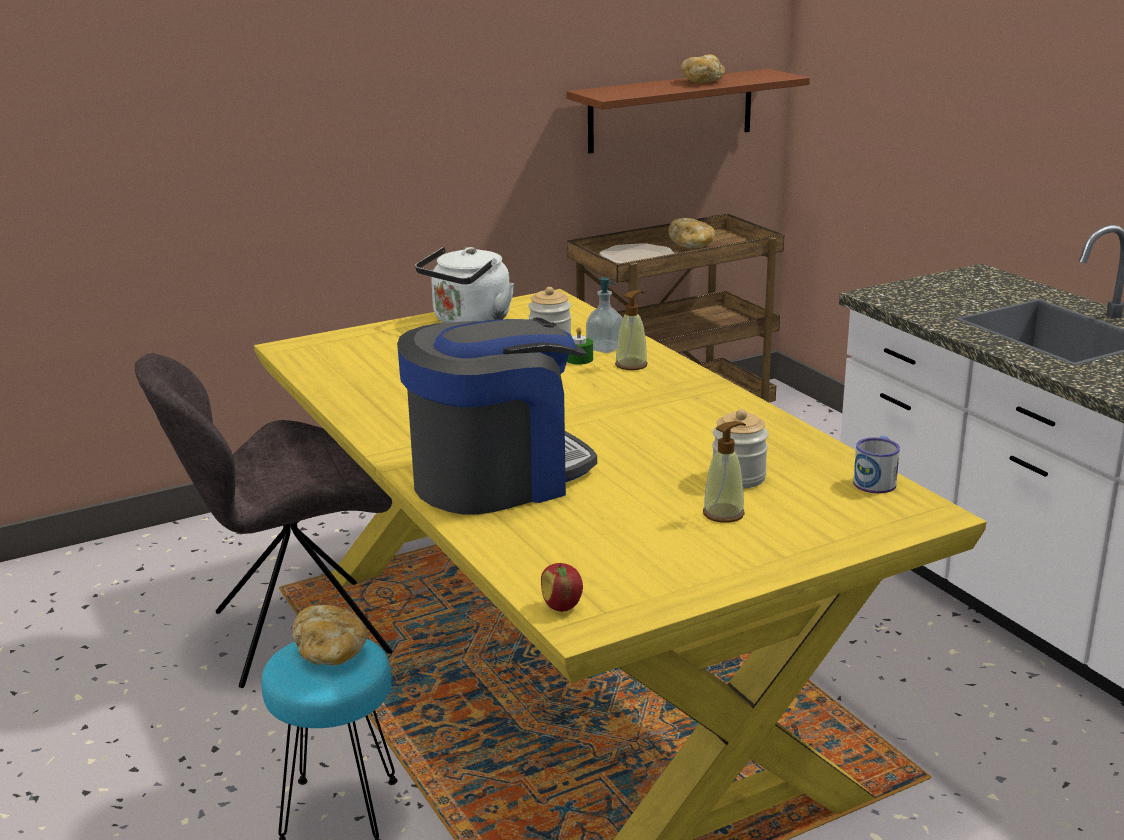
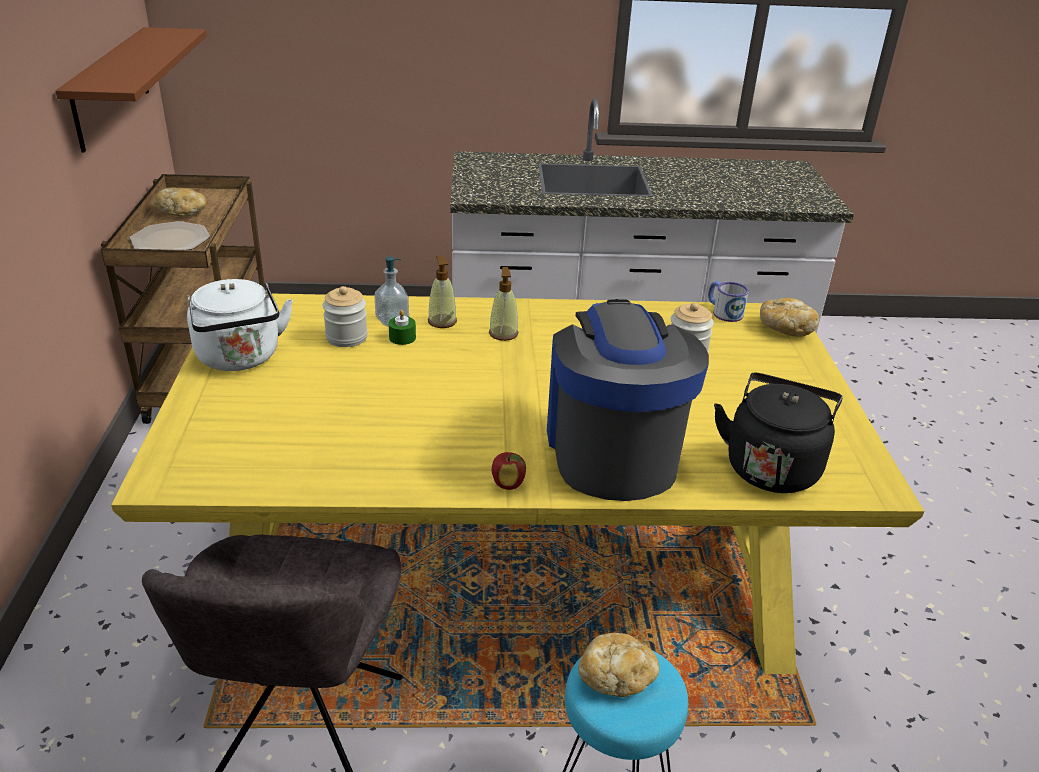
camera: 65 degrees left, 10 degrees up
apple [541,563,583,612] -> apple moved to [492,452,526,490]
bread [681,54,725,83] -> bread moved to [760,298,819,337]
soap dispenser [703,421,746,523] -> soap dispenser moved to [489,267,518,341]
none -> black kettle [714,373,843,493]

